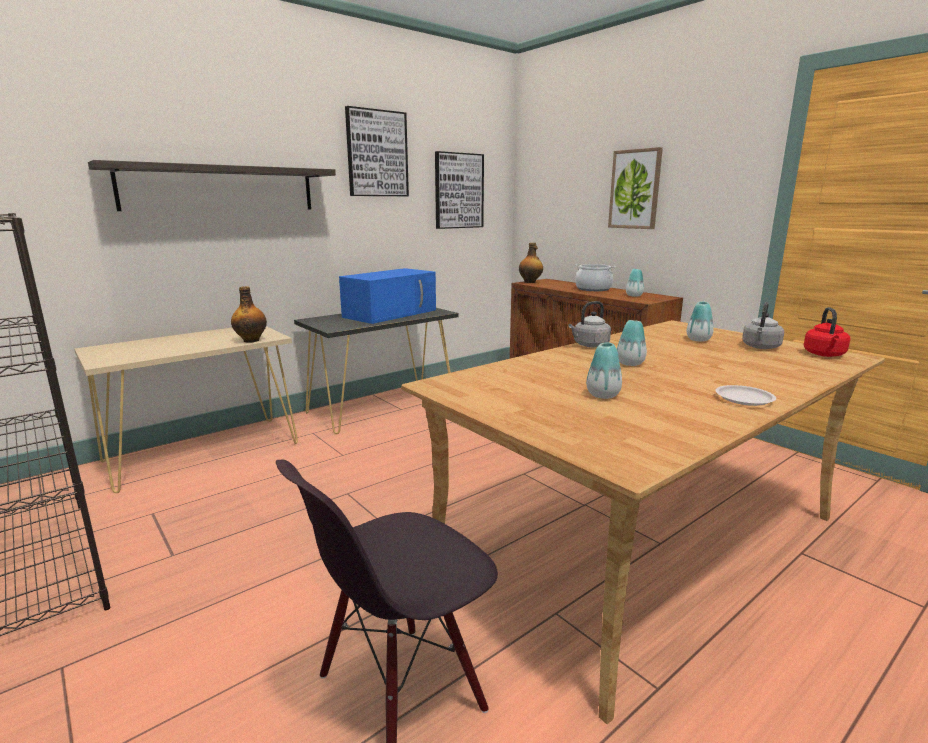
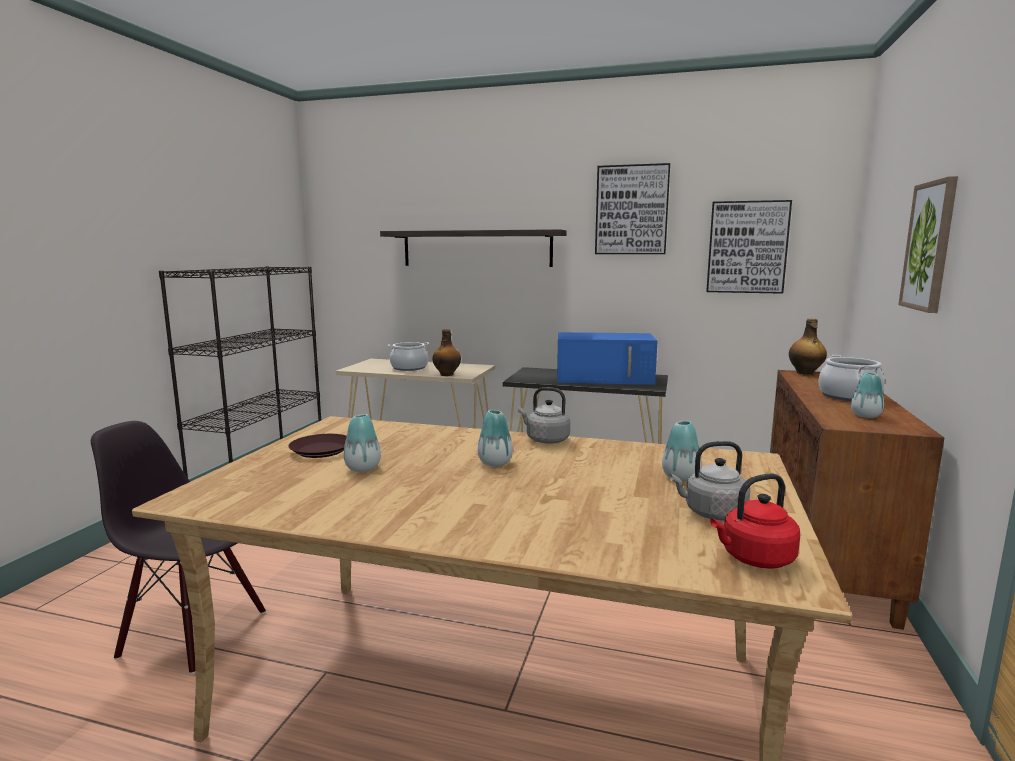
camera: 55 degrees right, 5 degrees down
white plate [715,385,776,406] -> none
none -> brown plate [288,434,347,458]
none -> cooking pot [388,342,429,371]

